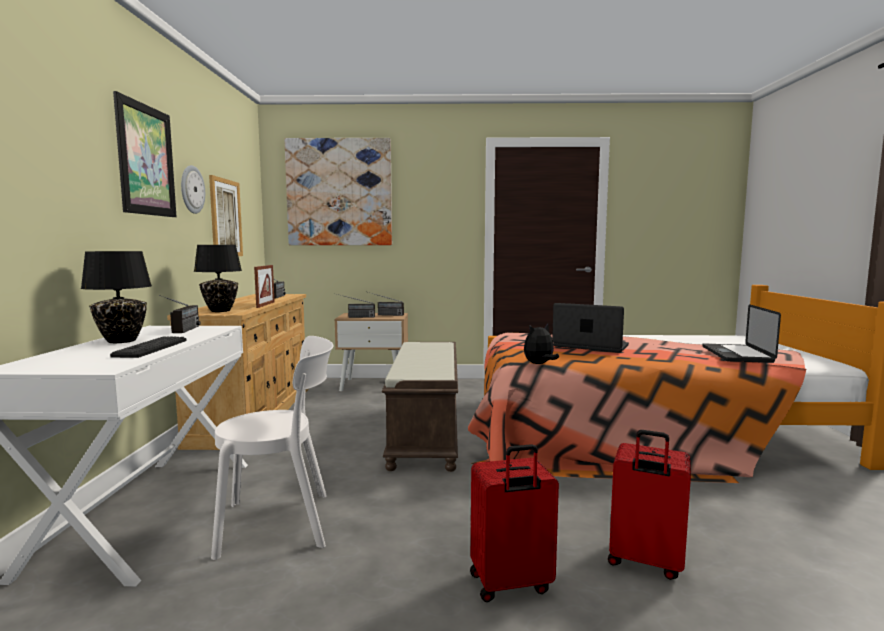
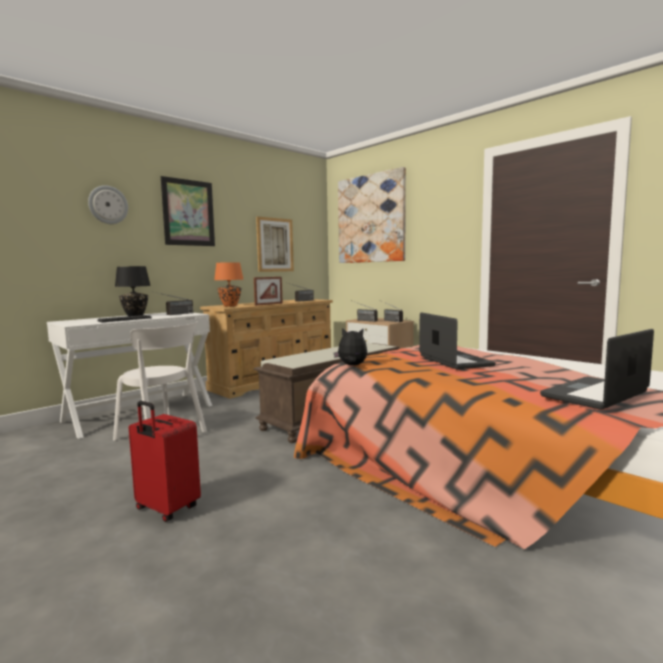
camera: 45 degrees right, 0 degrees up
wall clock [181,165,205,214] -> wall clock moved to [88,185,128,224]
black table lamp [194,245,242,312] -> orange table lamp [214,262,244,307]
red suitcase [608,430,691,580] -> none

